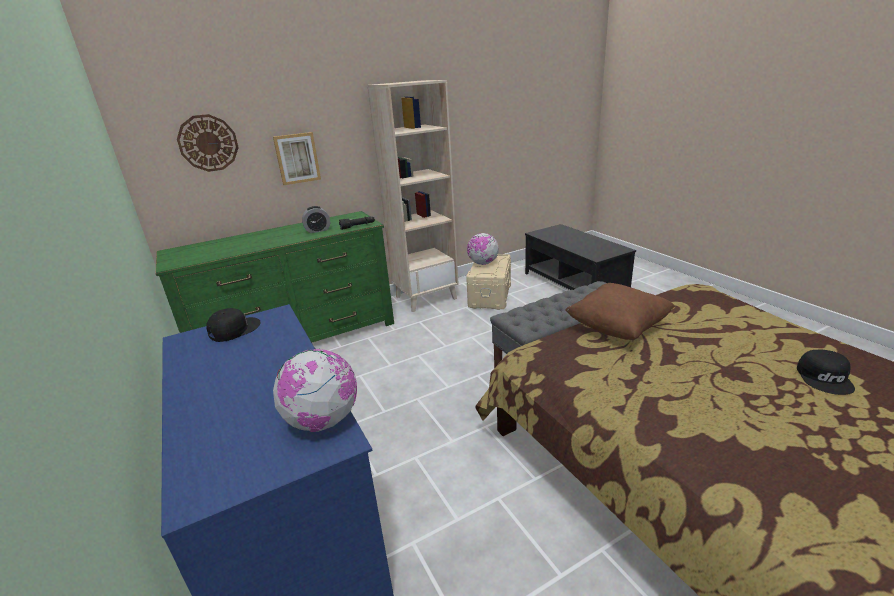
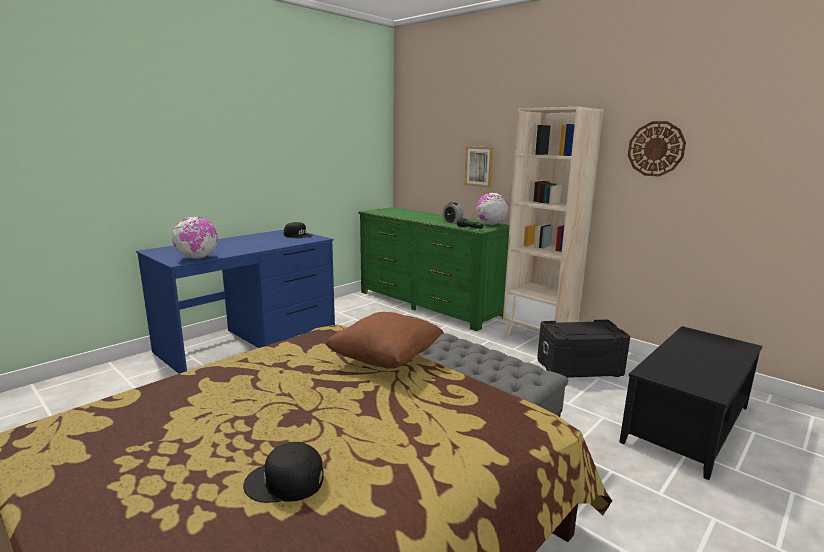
camera: 70 degrees right, 10 degrees down
wall clock [177,114,239,172] -> wall clock moved to [628,121,686,177]
beige storage box [466,254,511,310] -> black storage box [537,320,630,378]
globe [467,233,499,265] -> globe moved to [476,193,508,225]

